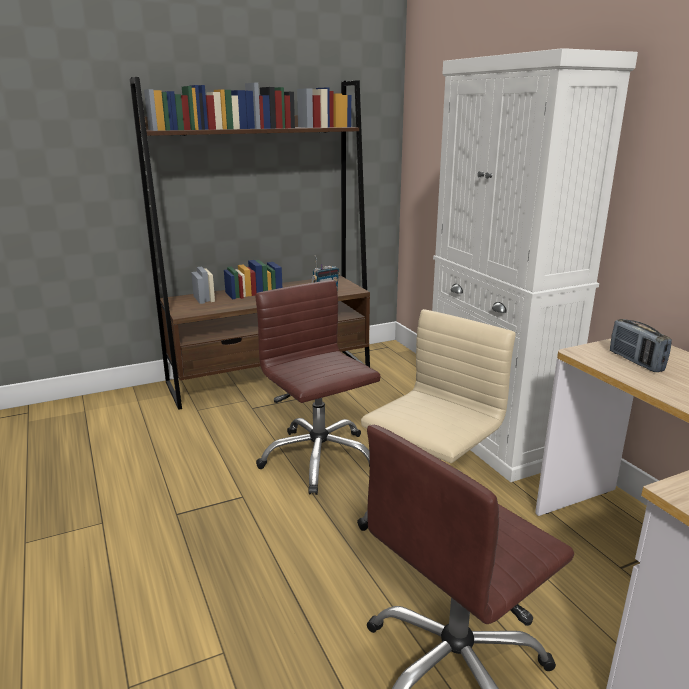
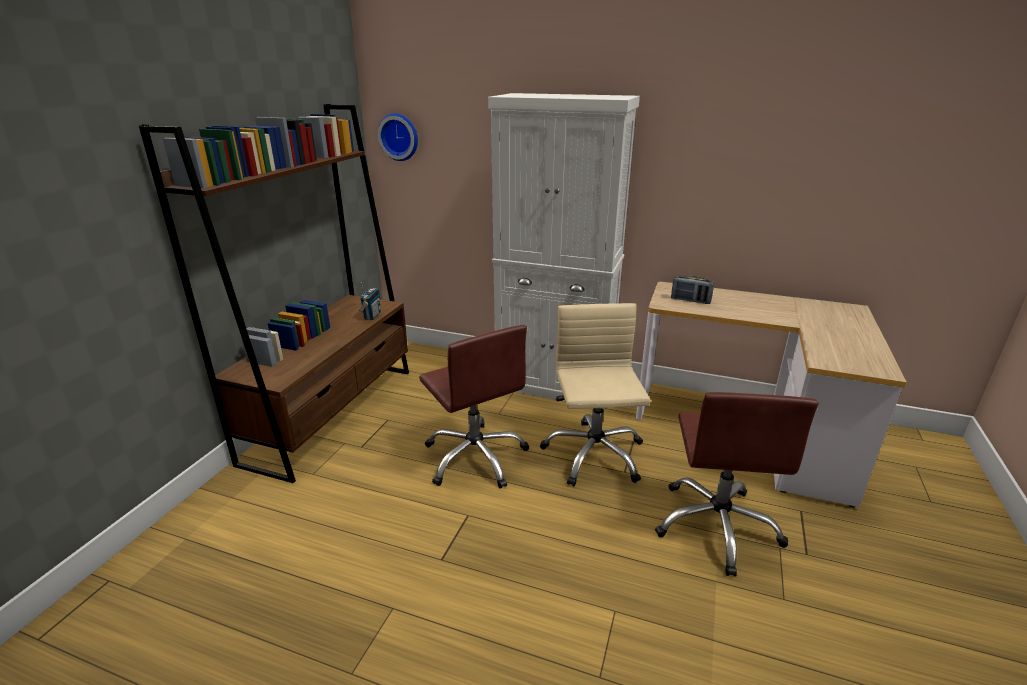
camera: 45 degrees left, 5 degrees up
brown office chair [255,280,381,495] -> brown office chair turned 135 degrees counterclockwise [419,325,529,489]
none -> wall clock [378,113,418,161]

